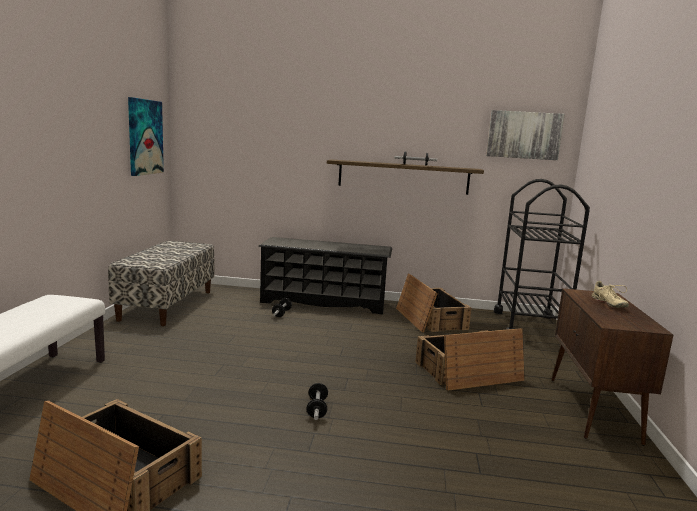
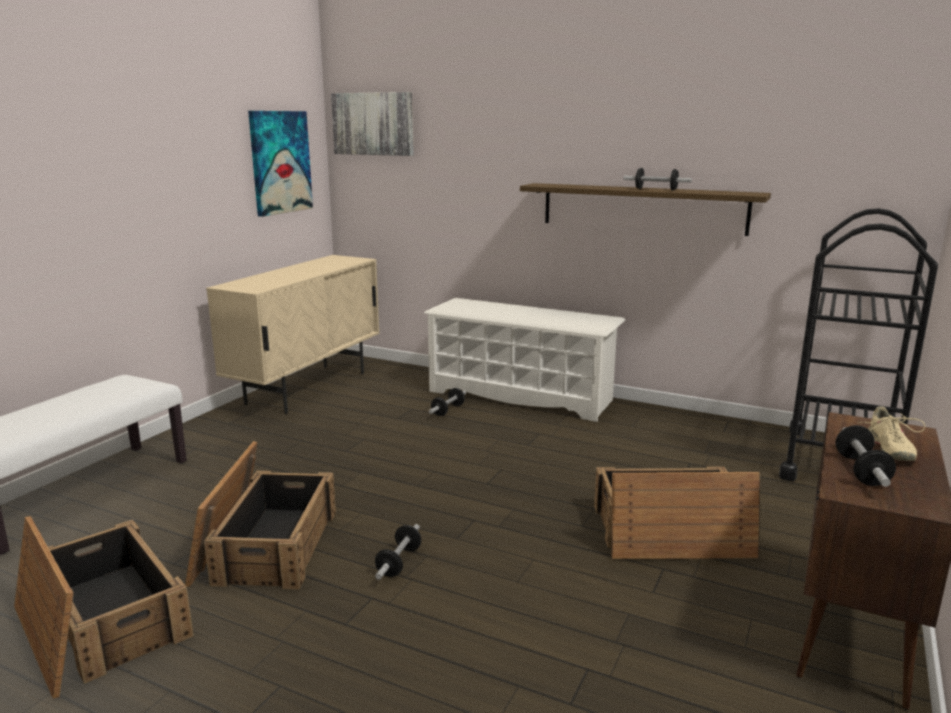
camera: 20 degrees right, 5 degrees up
bench [108,241,214,326] -> beige cabinet [206,255,379,414]
black shoe rack [258,237,392,314] -> white shoe rack [424,298,625,422]
crate [396,274,471,333] -> crate moved to [185,441,336,590]
picture [486,110,565,160] -> picture moved to [331,92,414,156]
none -> dumbbell [835,425,896,487]

